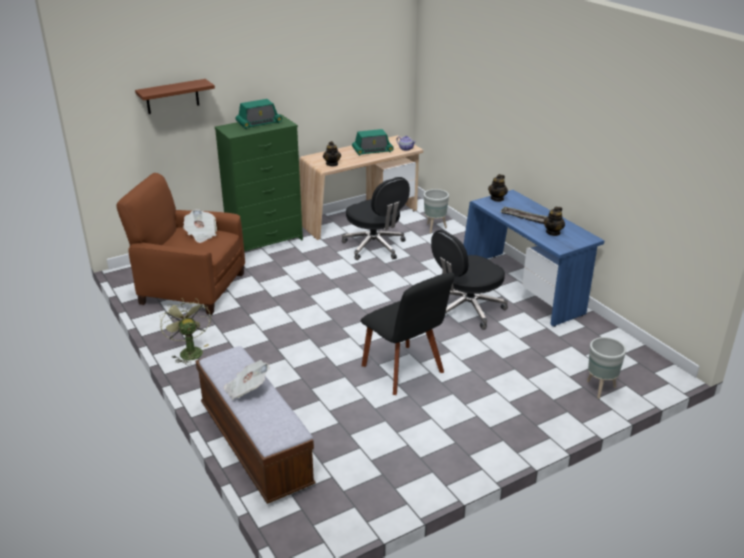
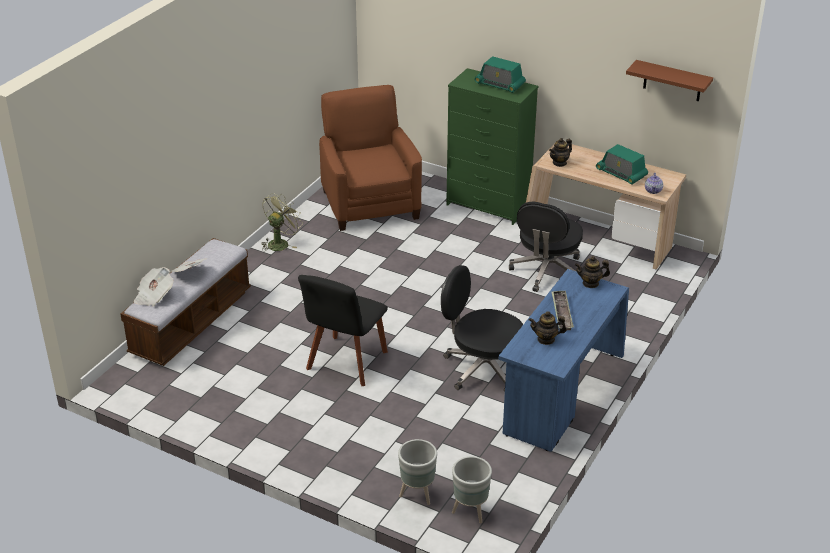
camera: 60 degrees right, 5 degrees up
brown shelf [135,79,215,114] -> brown shelf moved to [626,60,713,101]
newspaper [183,209,217,243] -> newspaper moved to [134,267,173,307]
grey planter [424,189,449,233] -> grey planter moved to [452,456,492,524]

